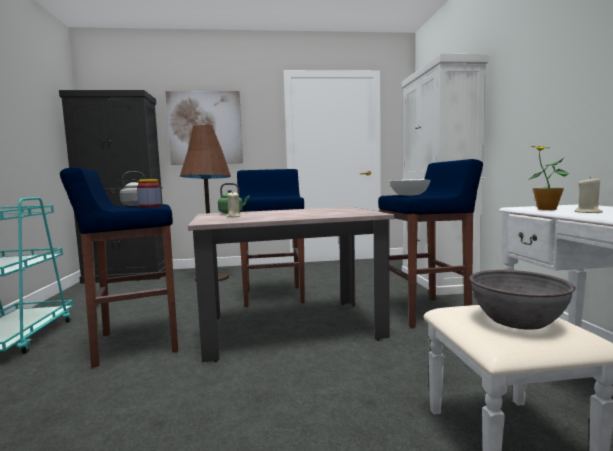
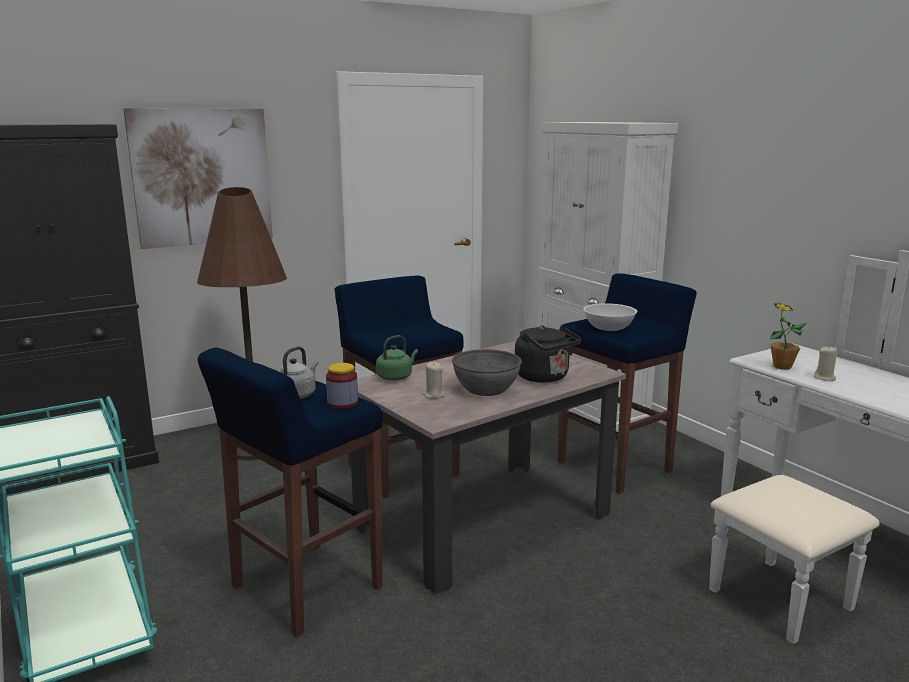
camera: 25 degrees left, 10 degrees up
grey bowl [469,270,575,330] -> grey bowl moved to [452,349,522,396]
none -> black kettle [515,325,581,383]

